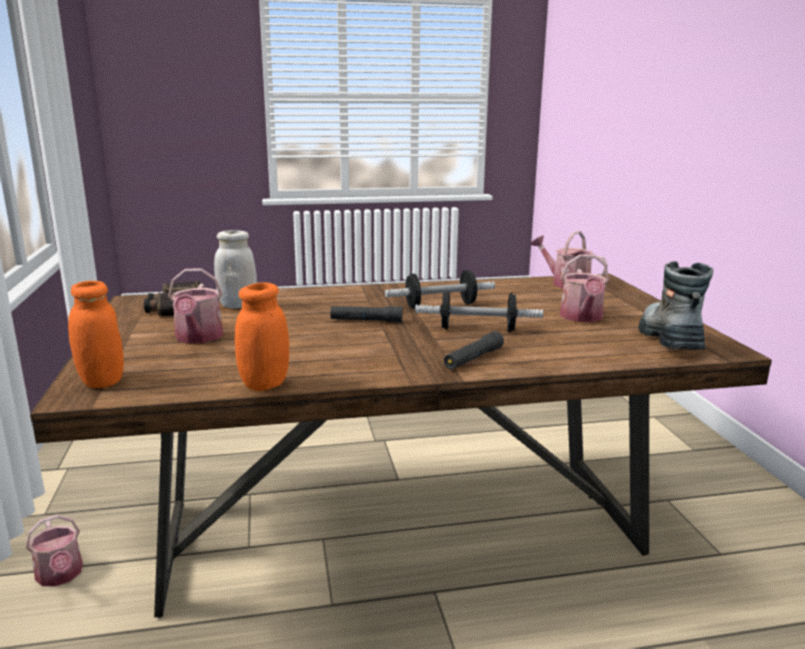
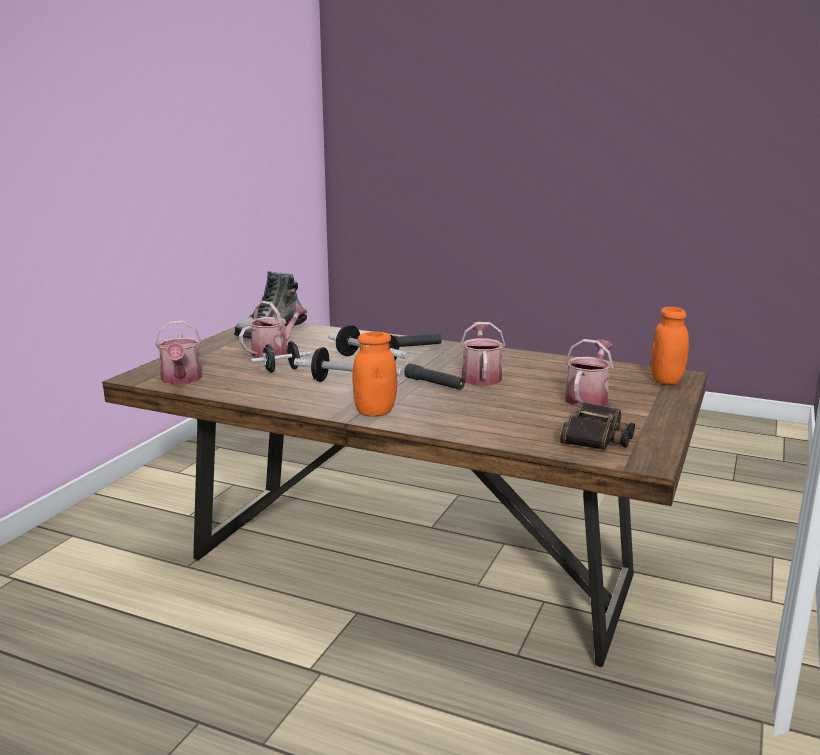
camera: 145 degrees left, 0 degrees up
watering can [26,515,83,587] -> watering can moved to [460,321,505,386]
white jar [214,230,257,308] -> none
orange jar [235,283,289,391] -> orange jar moved to [352,332,397,417]
none -> black dumbbell [251,341,312,373]

